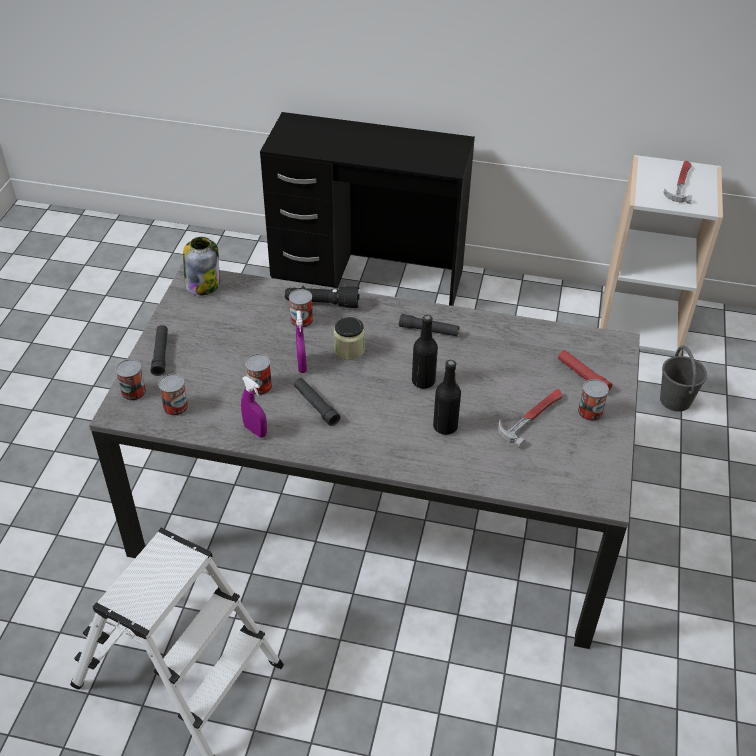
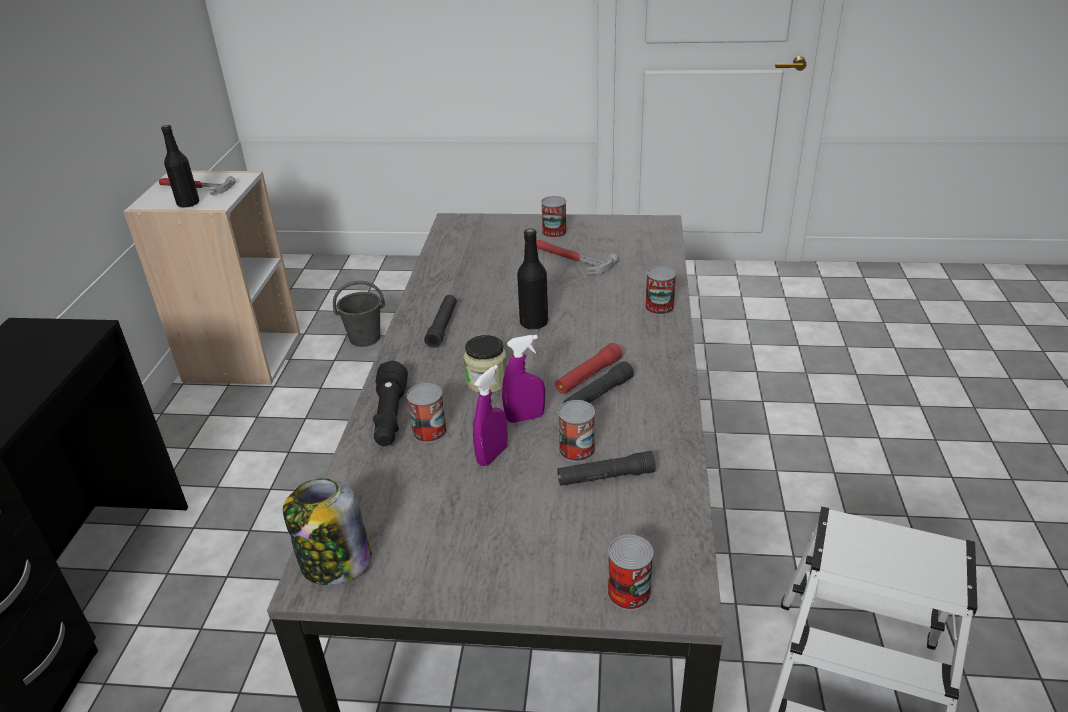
camera: 95 degrees left, 10 degrees down
black flashlight [150,325,168,376] -> black flashlight moved to [557,451,656,486]
can [158,374,188,416] -> can moved to [645,266,676,315]
purple spray bottle [241,376,267,438] -> purple spray bottle moved to [473,365,508,466]
black bottle [433,360,461,435] -> black bottle moved to [161,125,199,208]
red flashlight [558,350,612,391] -> red flashlight moved to [555,343,622,394]

